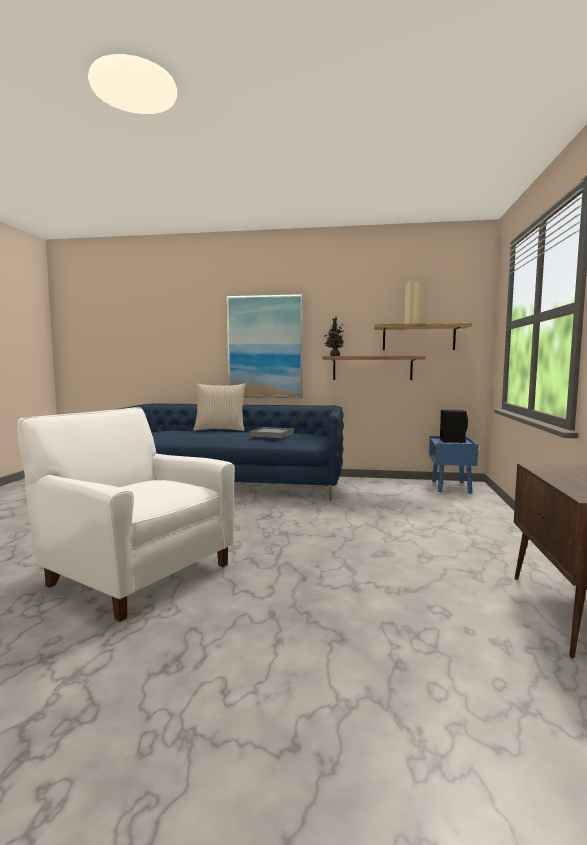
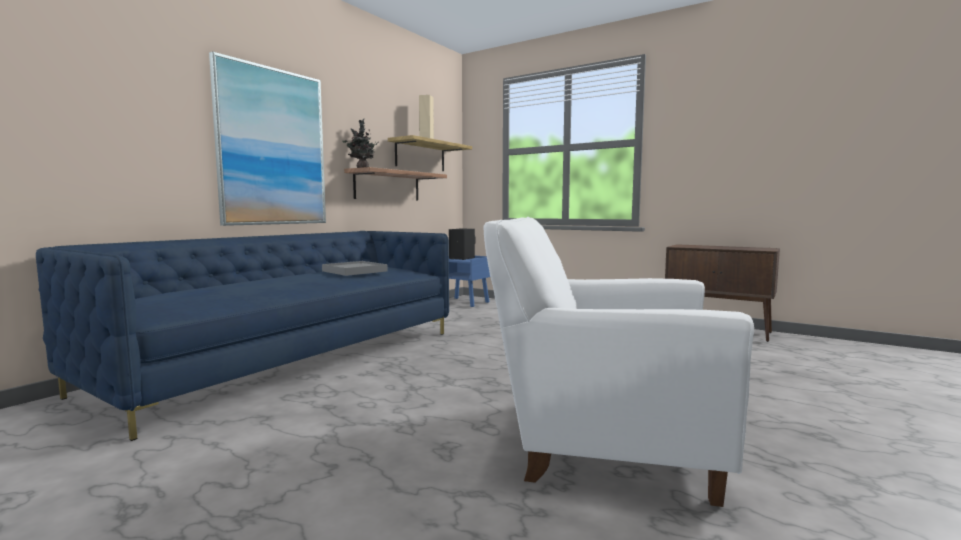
camera: 65 degrees left, 0 degrees up
white armchair [17,407,235,622] -> white armchair turned 45 degrees clockwise [483,217,754,507]
beige pillow [193,383,246,431] -> none

